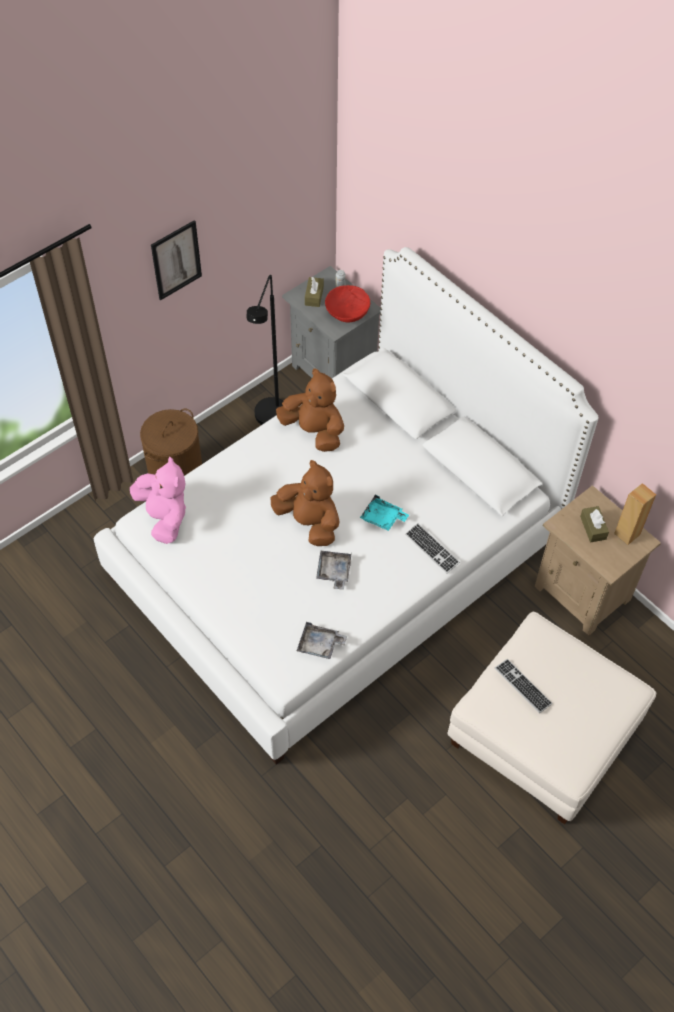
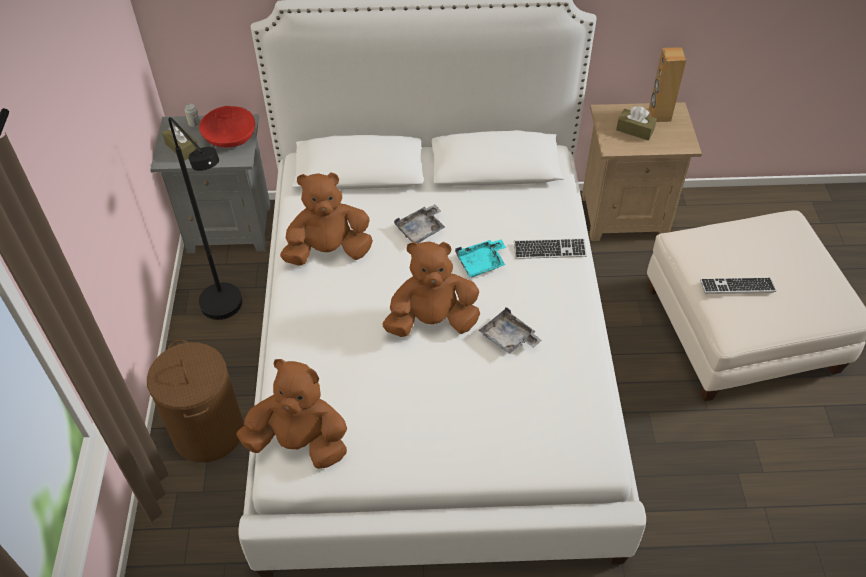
camera: 50 degrees left, 5 degrees down
pink plush toy [130,456,186,544] -> brown plush toy [236,359,347,469]
picture [151,220,202,300] -> none
grey tray [297,622,347,659] -> grey tray moved to [394,204,445,244]

